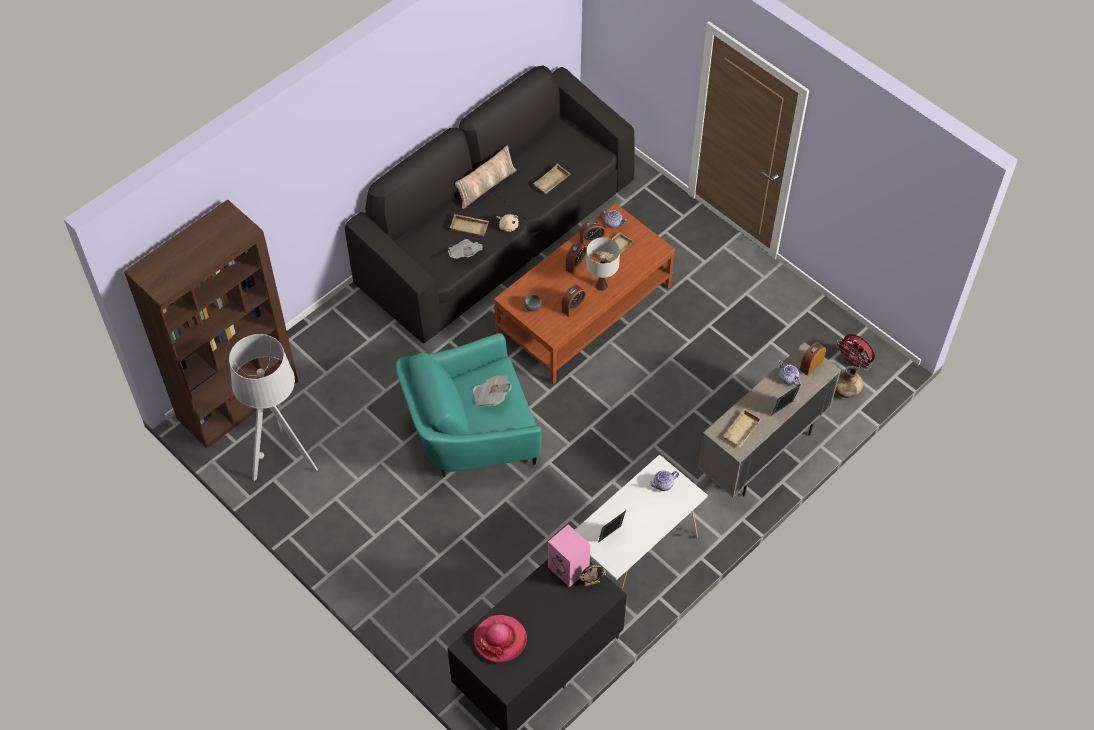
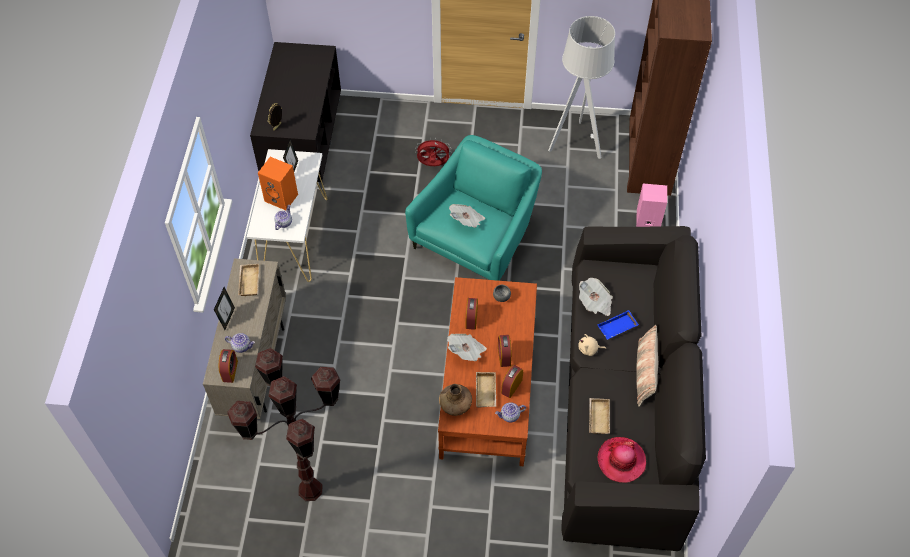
camera: 140 degrees right, 0 degrees up
beige tray [450,214,489,236] -> blue tray [597,310,639,340]
hat [474,615,527,663] -> hat moved to [598,437,646,483]
pink speaker [548,524,590,587] -> pink speaker moved to [636,183,667,227]
white table lamp [586,237,620,291] -> newspaper [447,334,487,361]
brown vase [835,366,863,398] -> brown vase moved to [439,384,472,416]
red fan [836,334,875,371] -> red fan moved to [415,139,451,166]
none -> brown floor lamp [227,348,341,501]
none -> orange speaker [258,157,298,210]

